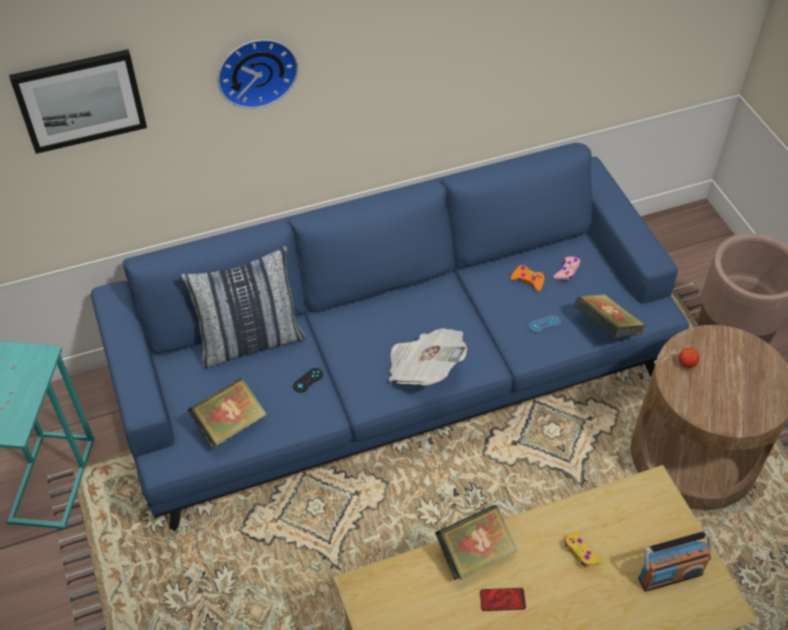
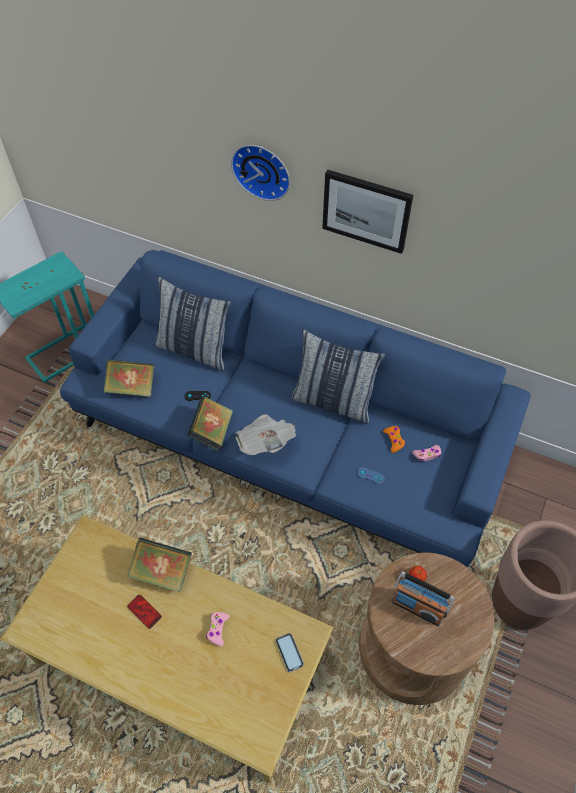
camera: 45 degrees right, 5 degrees up
picture [9,49,147,154] -> picture moved to [322,170,413,254]
yellow game controller [565,532,602,566] -> pink game controller [206,612,229,646]
book [574,294,646,337] -> book moved to [187,396,233,451]
radio [638,531,712,592] -> radio moved to [391,571,455,626]
none -> phone [276,633,304,672]
none -> pillow [292,329,385,424]

